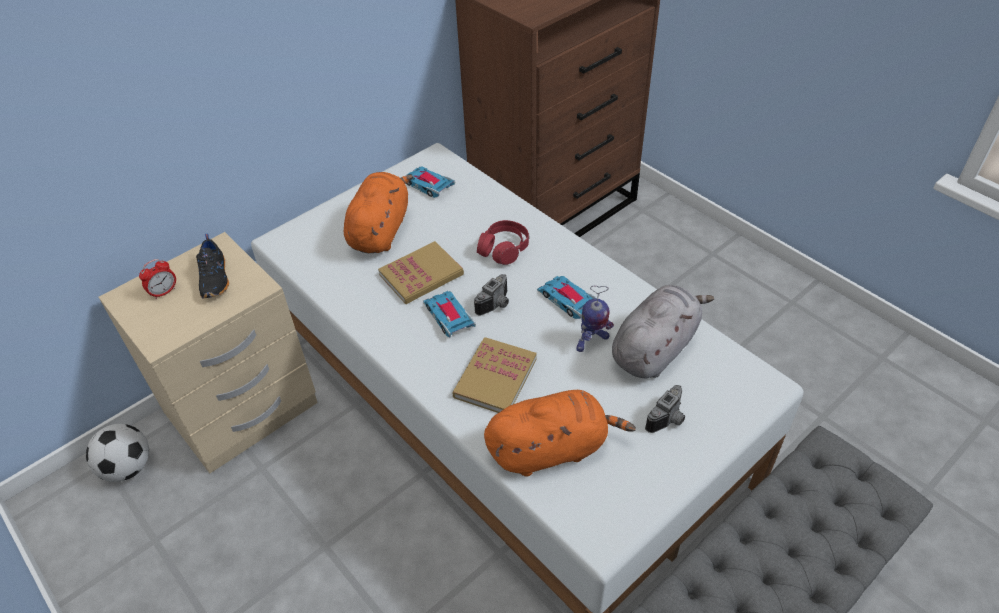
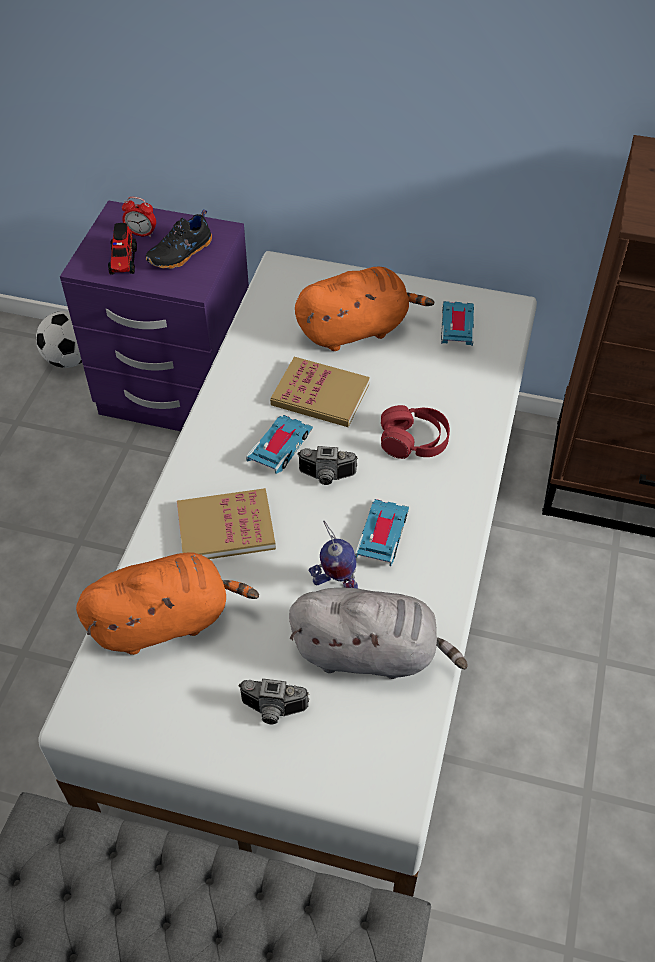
camera: 55 degrees right, 5 degrees up
beige nightstand [99,232,318,473] -> purple nightstand [60,200,249,431]
orange plush toy [484,390,636,477] -> orange plush toy turned 60 degrees counterclockwise [76,552,259,655]
none -> toy truck [108,223,137,274]

